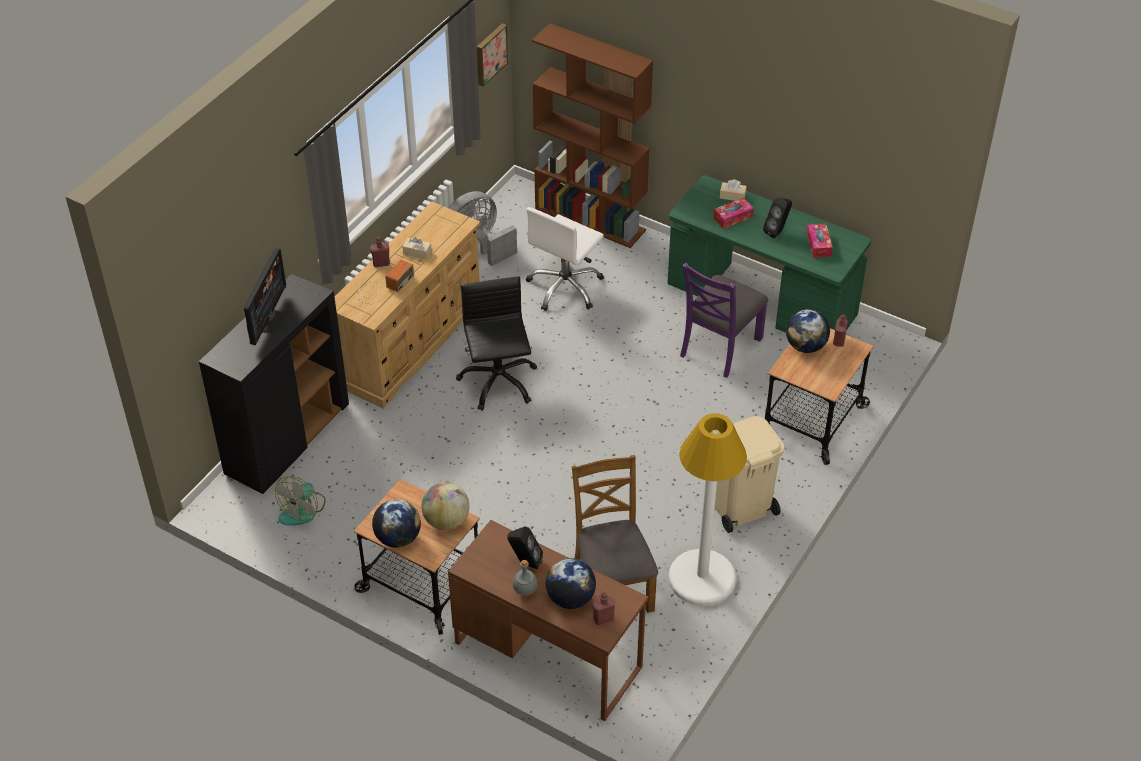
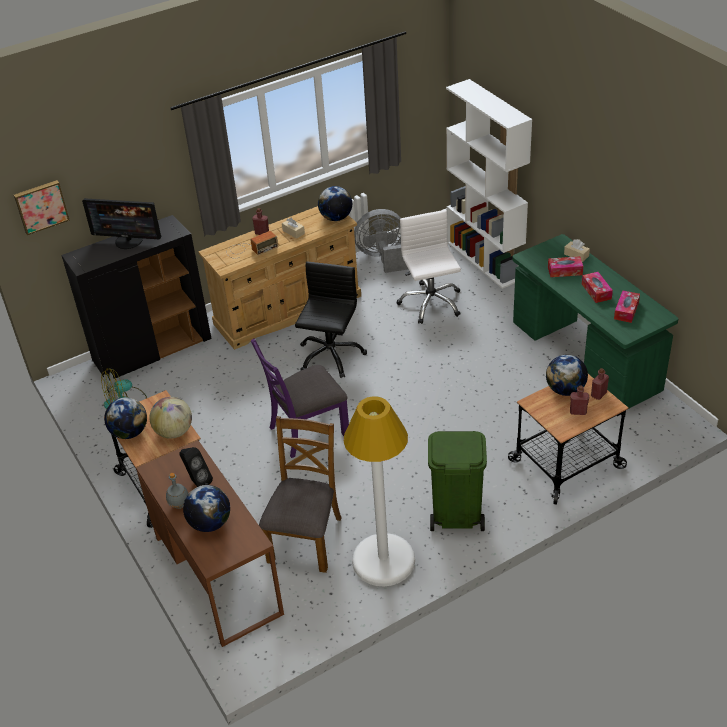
camera: 30 degrees right, 5 degrees down
monitor [244,248,286,345] -> monitor turned 60 degrees clockwise [82,198,161,249]
picture [477,23,508,86] -> picture moved to [14,180,70,235]
white office chair [526,207,604,311] -> white office chair turned 105 degrees clockwise [397,210,461,324]
brown bookcase [532,23,653,248] -> white bookcase [446,79,532,289]
red bottle [593,592,615,625] -> red bottle moved to [570,385,589,415]
purple chair [680,263,768,378] -> purple chair moved to [251,339,349,458]
beige trash can [715,416,784,533] -> green trash can [428,431,487,531]
black speaker [763,197,792,238] -> tissue box [582,272,613,303]
none -> globe [318,186,352,221]

